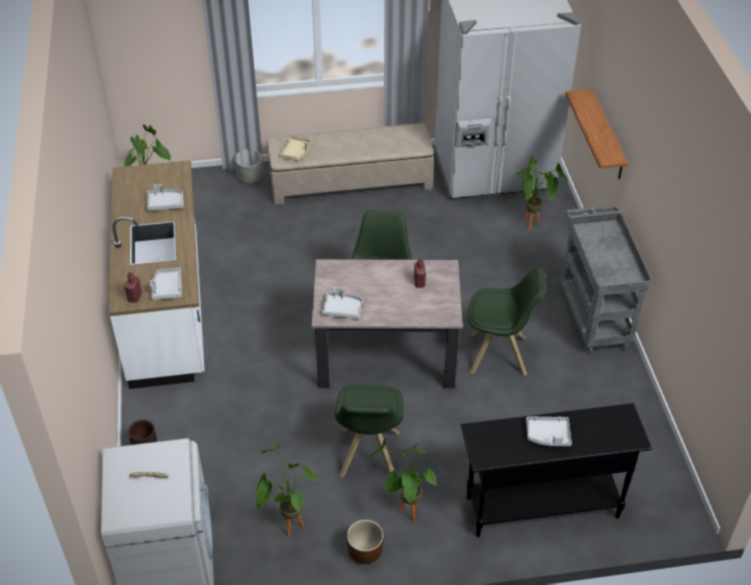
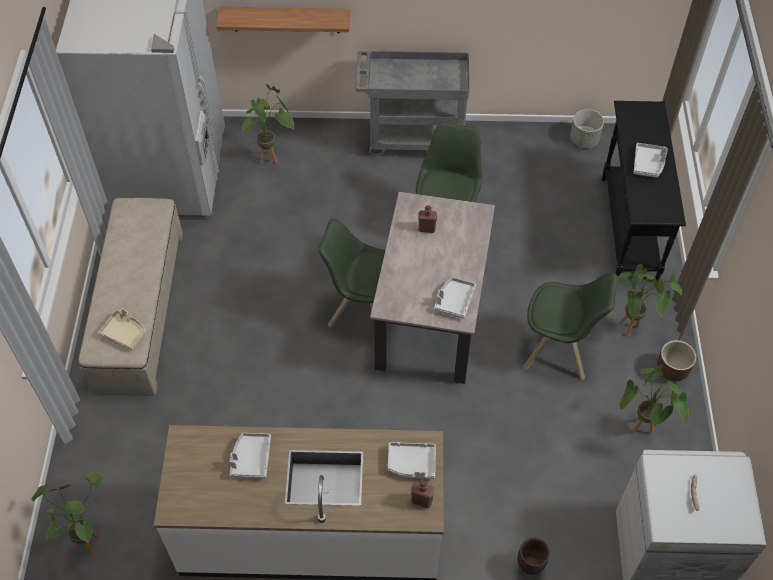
camera: 80 degrees left, 10 degrees up
grey planter [235,150,264,183] -> grey planter moved to [570,109,604,148]

